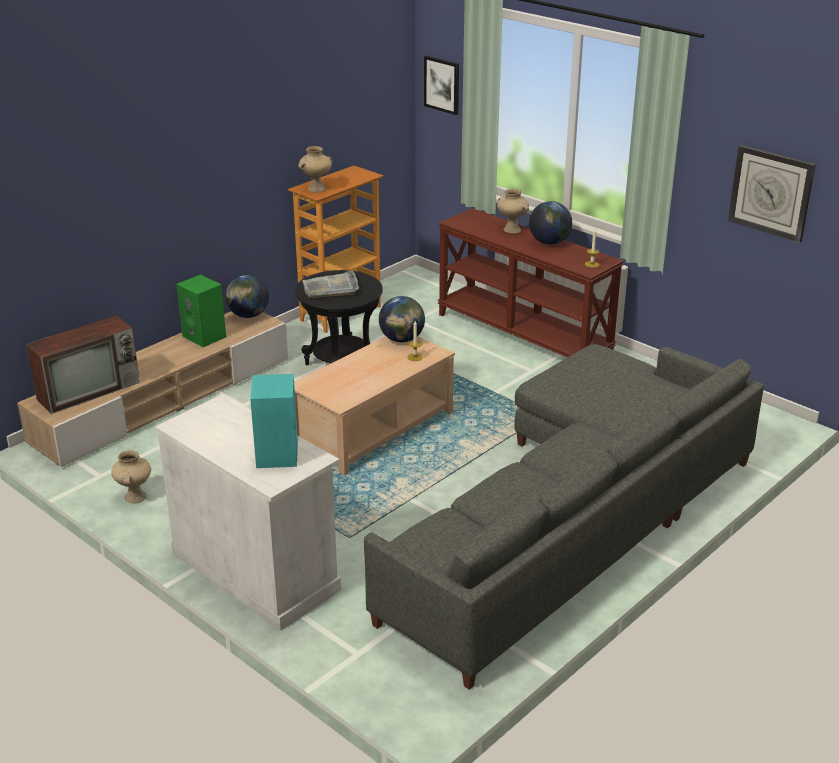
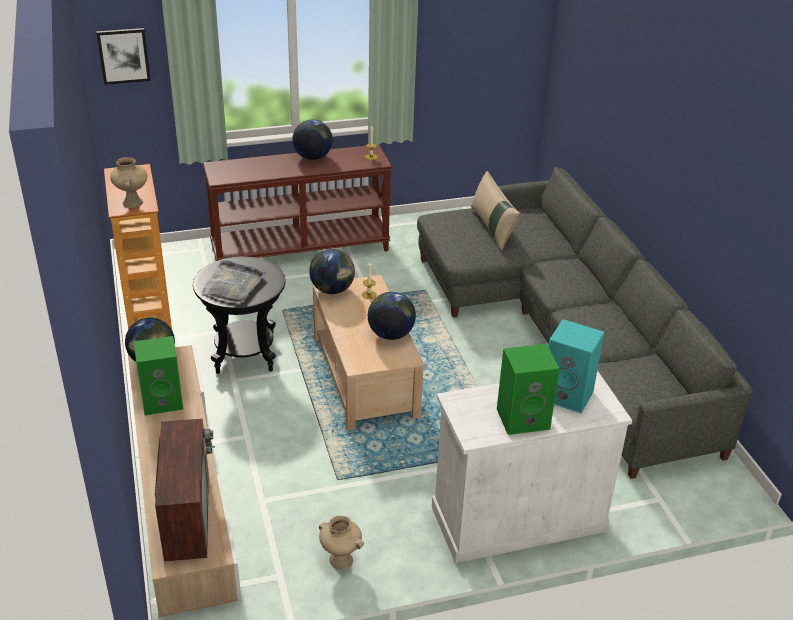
camera: 60 degrees left, 5 degrees up
beige vase [497,189,529,233] -> none
wall clock [728,145,816,243] -> none
none -> globe [368,292,416,340]
none -> beige pillow [471,171,521,251]
none -> green speaker [497,344,560,435]

